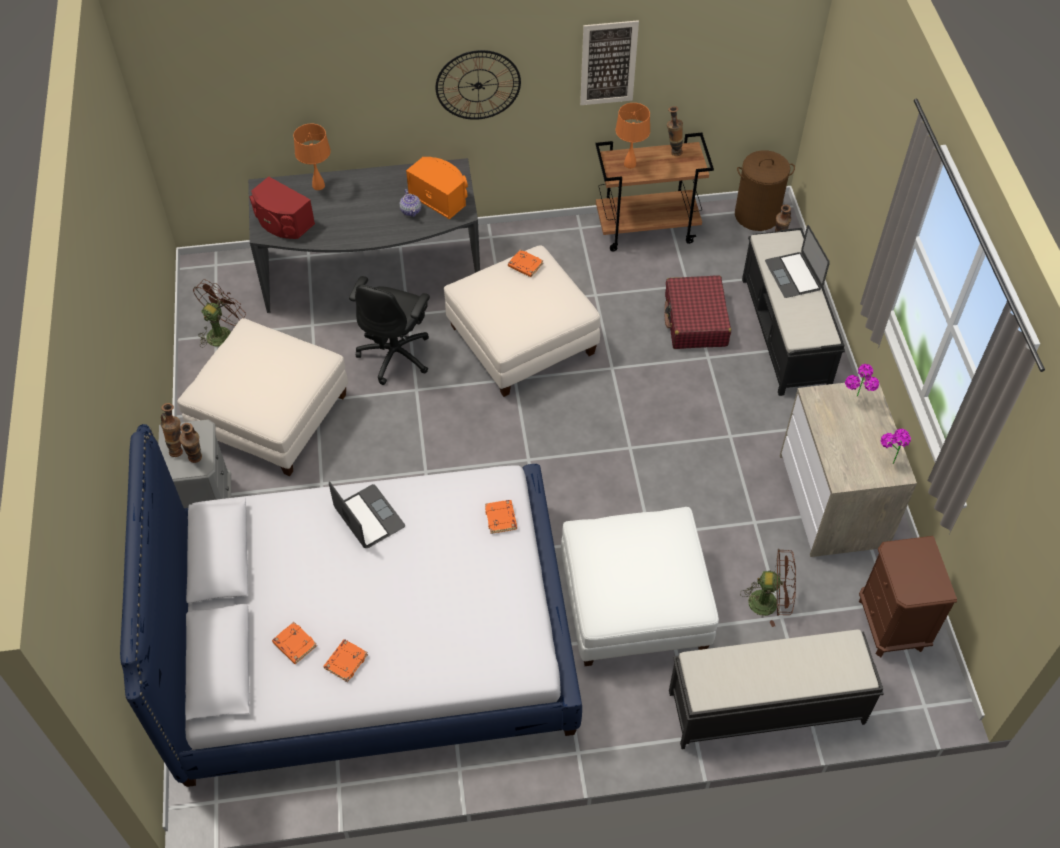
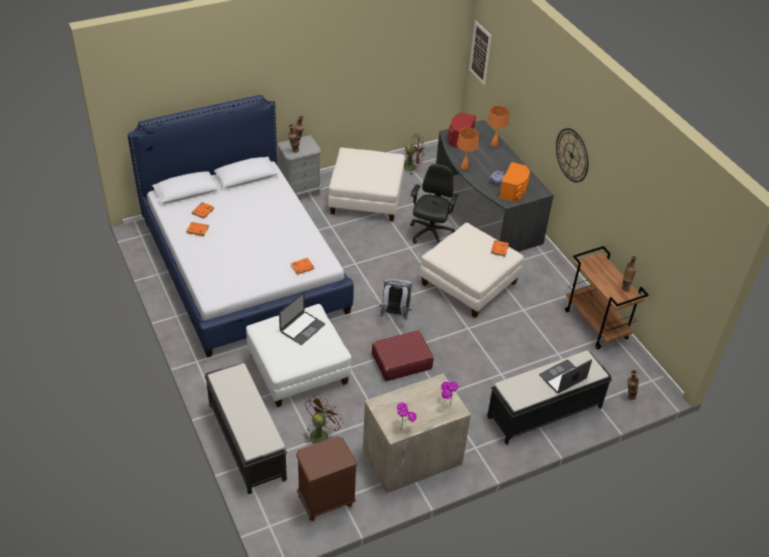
camera: 70 degrees right, 10 degrees down
laptop [329,481,405,548] -> laptop moved to [279,292,325,345]
black office chair [349,276,430,385] -> black office chair turned 105 degrees clockwise [410,164,459,244]
picture [580,20,639,105] -> picture moved to [469,21,492,85]
orange table lamp [615,103,650,169] -> orange table lamp moved to [457,128,479,170]
red suitcase [665,275,731,349] -> red suitcase moved to [372,330,434,381]
brown laundry basket [735,150,795,231] -> none
brown fan [740,549,796,627] -> brown fan turned 135 degrees counterclockwise [303,395,344,444]
none -> grey backpack [379,279,412,320]

